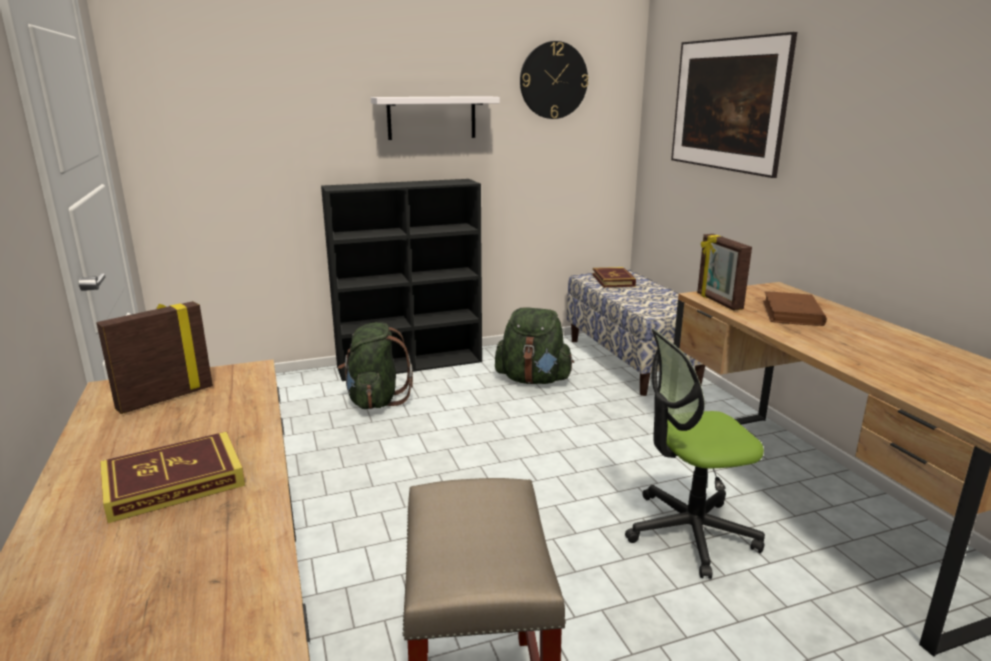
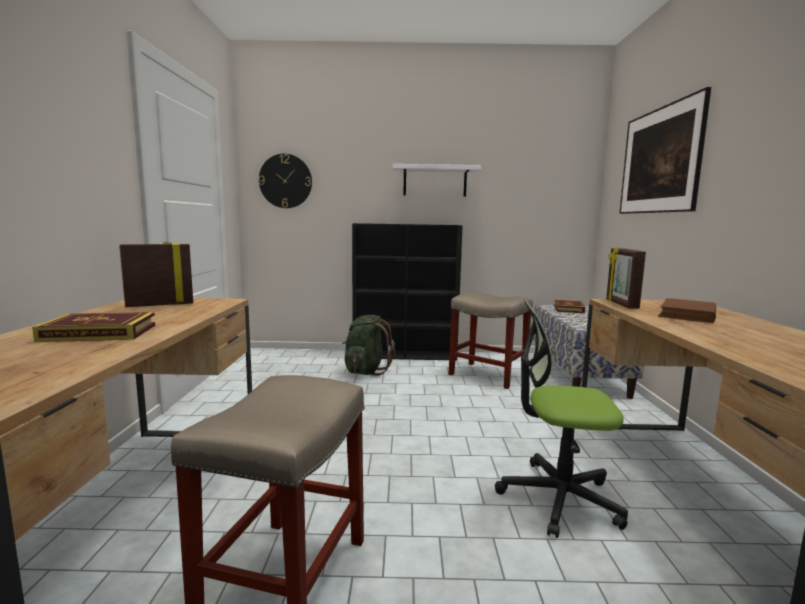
camera: 20 degrees right, 10 degrees down
green backpack [495,307,574,384] -> beige stool [449,292,533,389]
wall clock [520,41,588,119] -> wall clock moved to [259,154,312,208]

